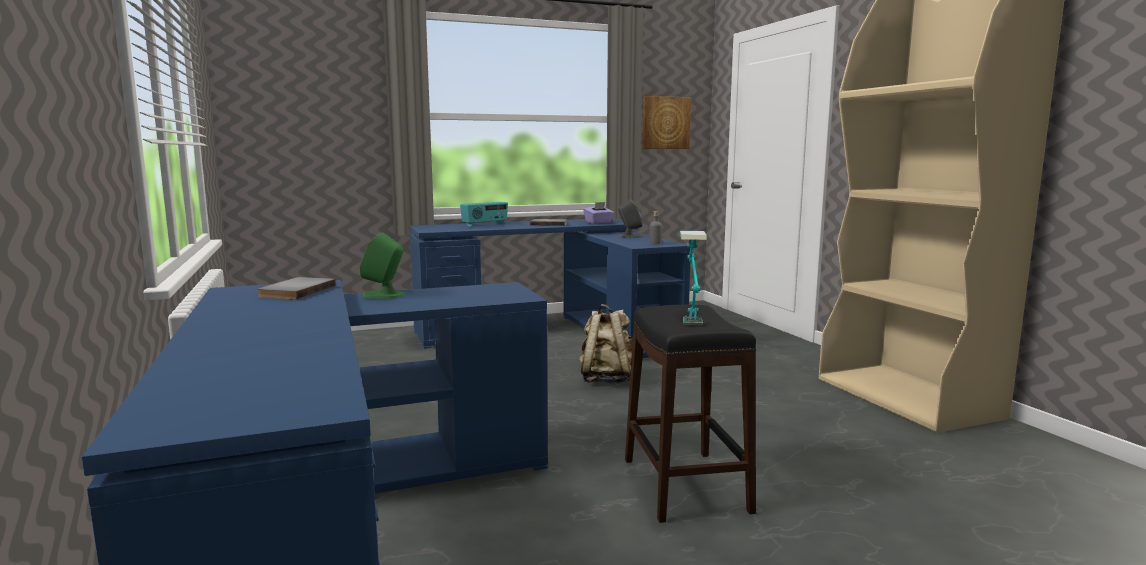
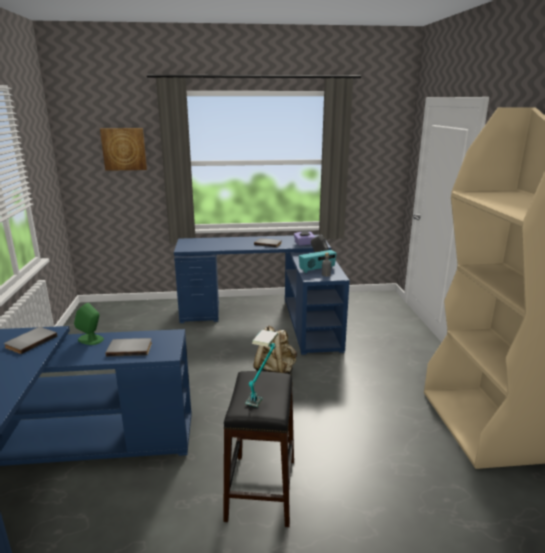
camera: 15 degrees right, 10 degrees up
radio [460,202,508,227] -> radio moved to [299,250,337,273]
picture [642,96,691,149] -> picture moved to [100,128,147,171]
none -> grey book [105,338,152,357]

